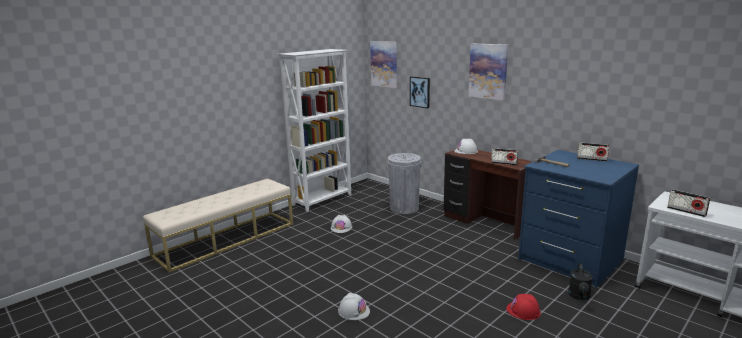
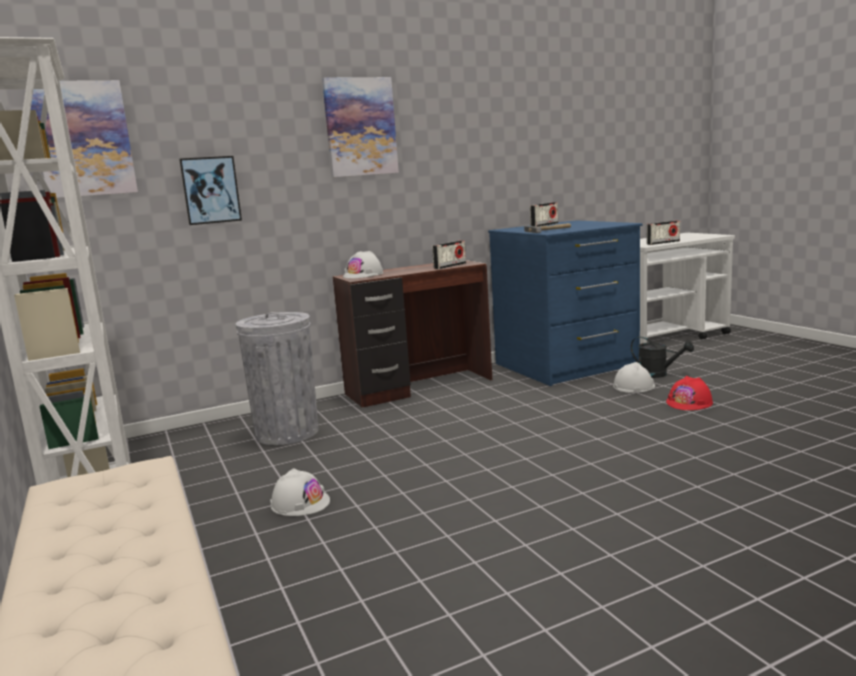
camera: 70 degrees left, 5 degrees down
white hard hat [338,293,370,320] -> white hard hat moved to [613,362,655,393]

